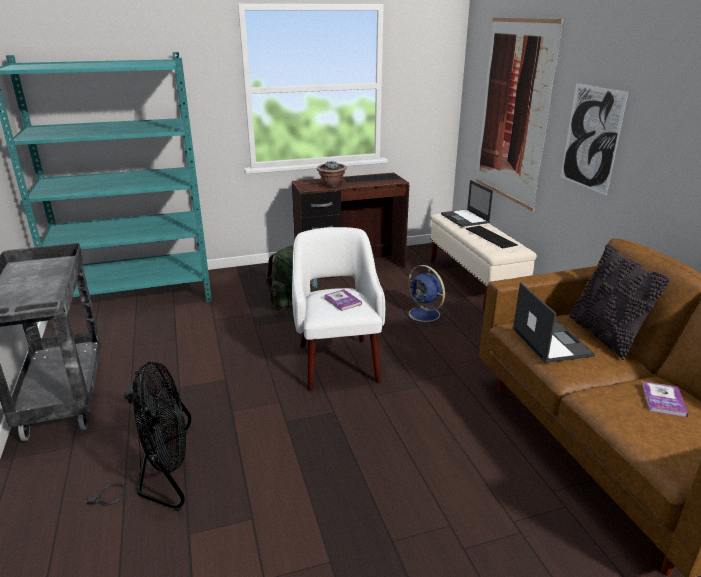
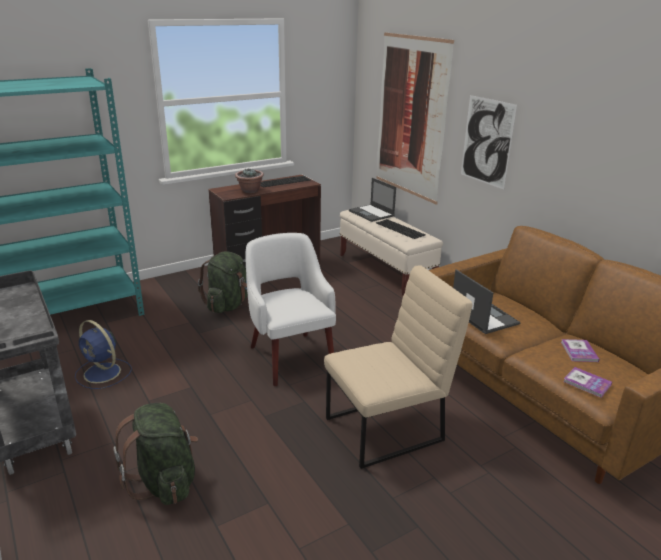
camera: 15 degrees left, 0 degrees up
black fan [85,361,191,512] -> green backpack [113,403,198,505]
book [324,289,362,311] -> book moved to [563,367,612,398]
blue fan [402,265,449,326] -> blue fan moved to [75,320,132,389]
black pillow [569,244,671,360] -> none
none -> beige chair [324,265,473,469]

